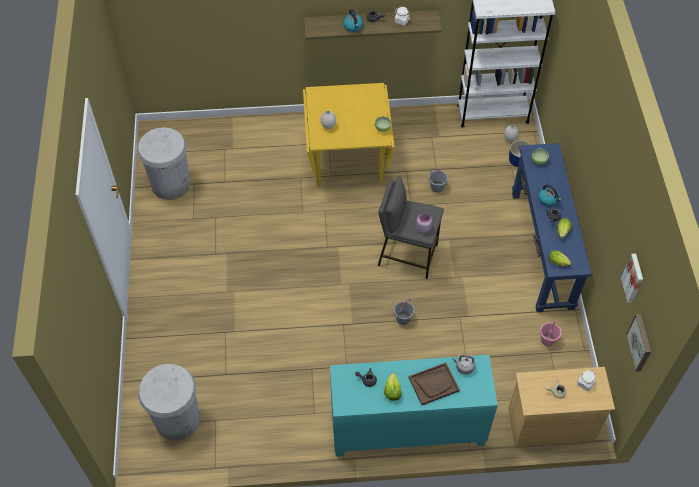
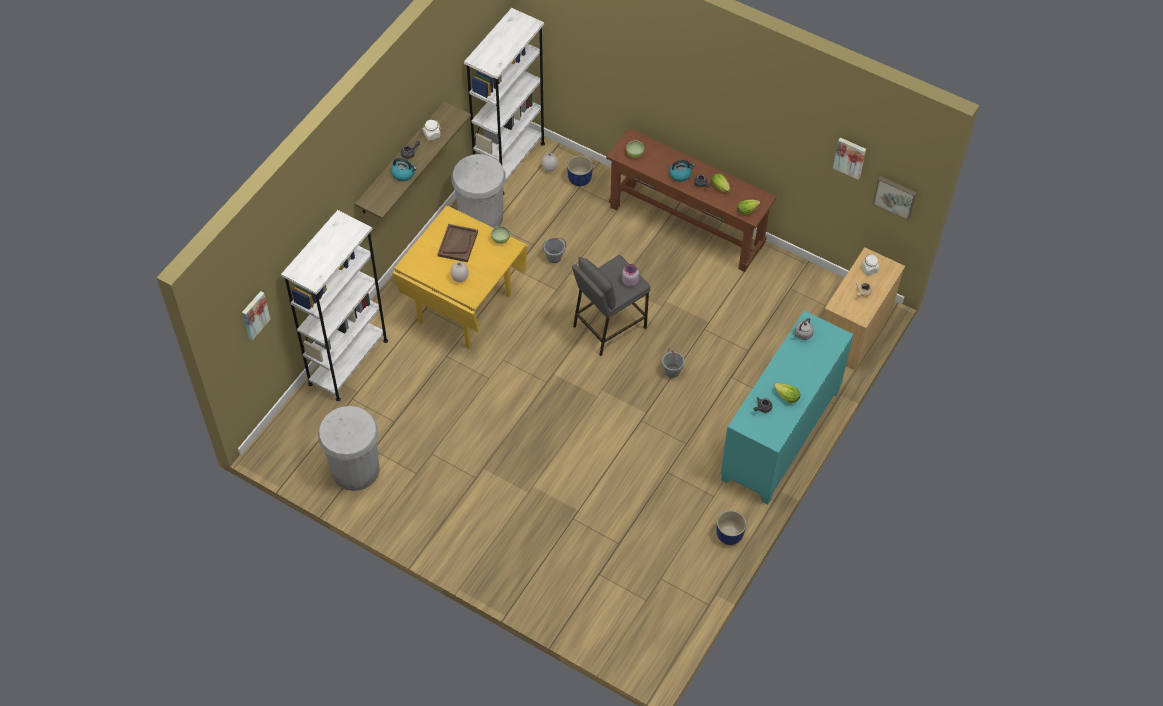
camera: 55 degrees left, 0 degrees up
white trash can [138,364,200,441] -> white trash can moved to [451,154,506,228]
brown tray [409,362,460,405] -> brown tray moved to [438,224,478,262]
blue console table [512,143,592,312] -> brown console table [606,128,777,272]
pink bucket [540,320,562,346] -> none
none -> picture [242,291,271,340]
none -> white bookcase [281,210,388,401]
none -> blue planter [716,510,746,545]

